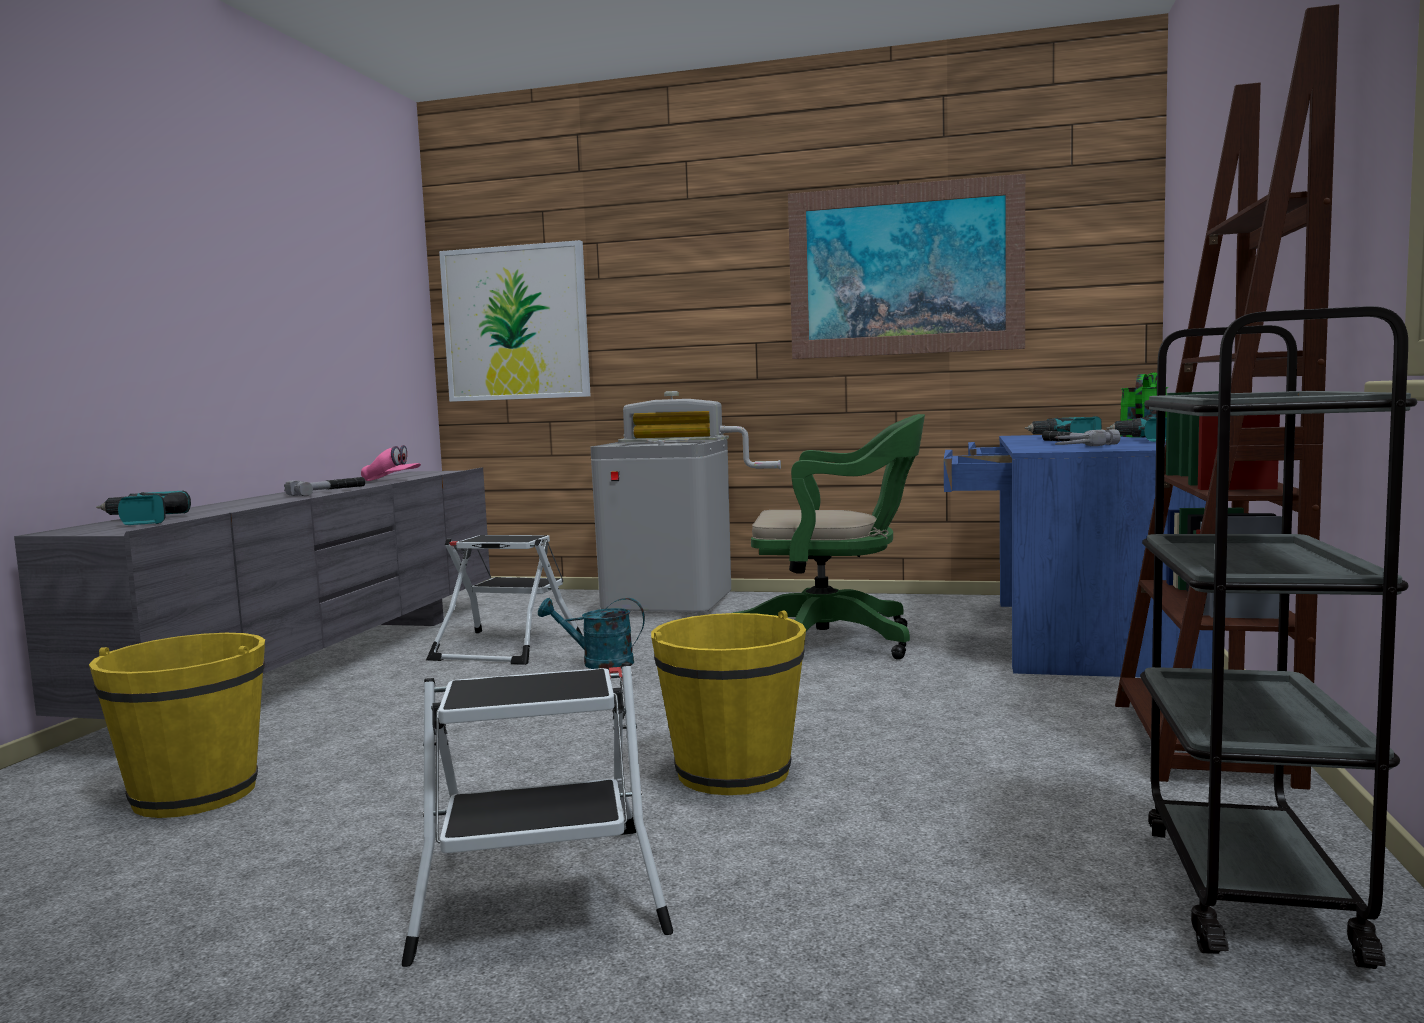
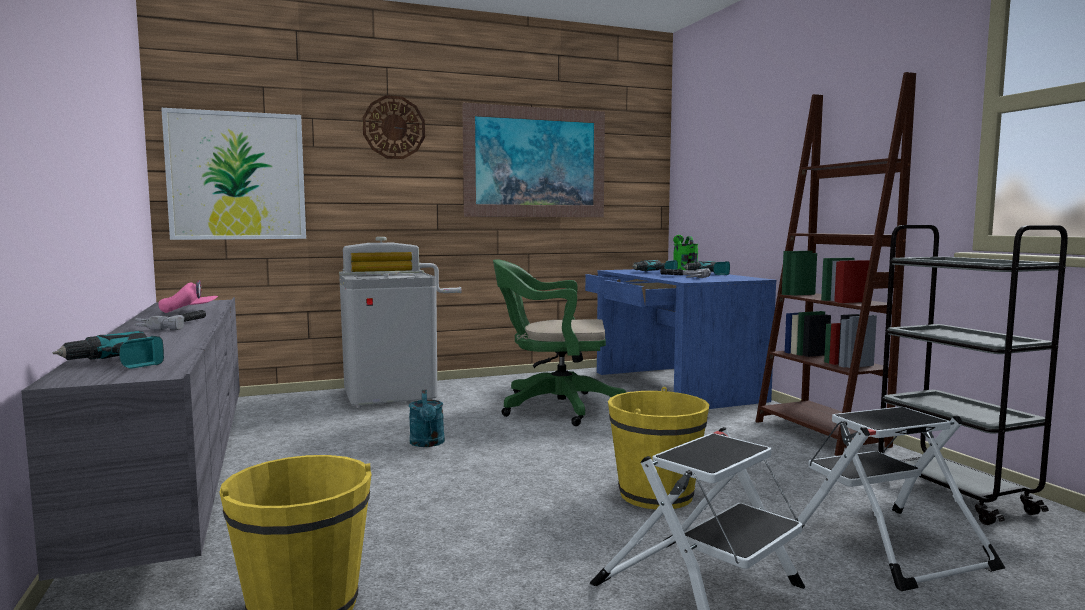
camera: 35 degrees left, 0 degrees up
step ladder [426,535,582,665] -> step ladder moved to [797,407,1005,591]
turquoise watering can [538,598,645,670] -> turquoise watering can turned 75 degrees counterclockwise [409,390,445,447]
green office chair [733,414,925,660] -> green office chair turned 150 degrees counterclockwise [493,259,626,426]
none -> wall clock [363,95,425,159]

